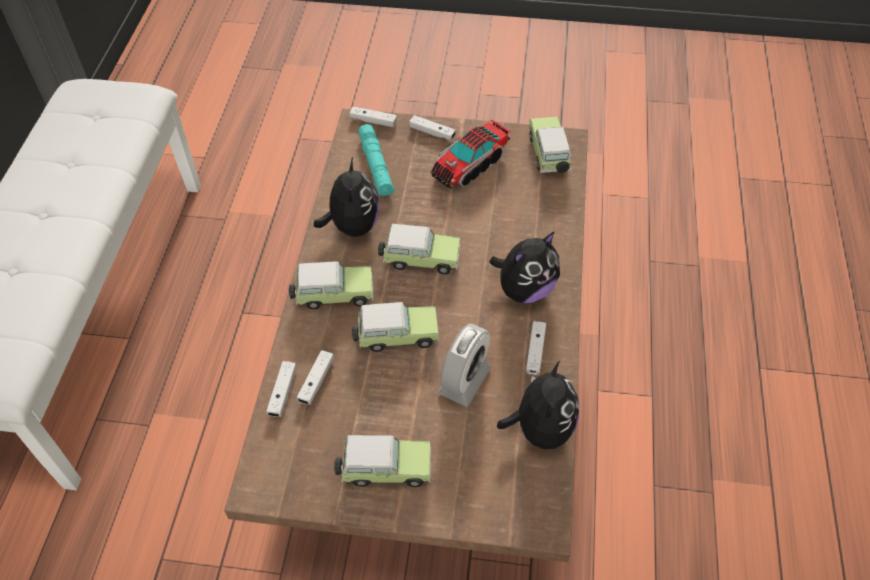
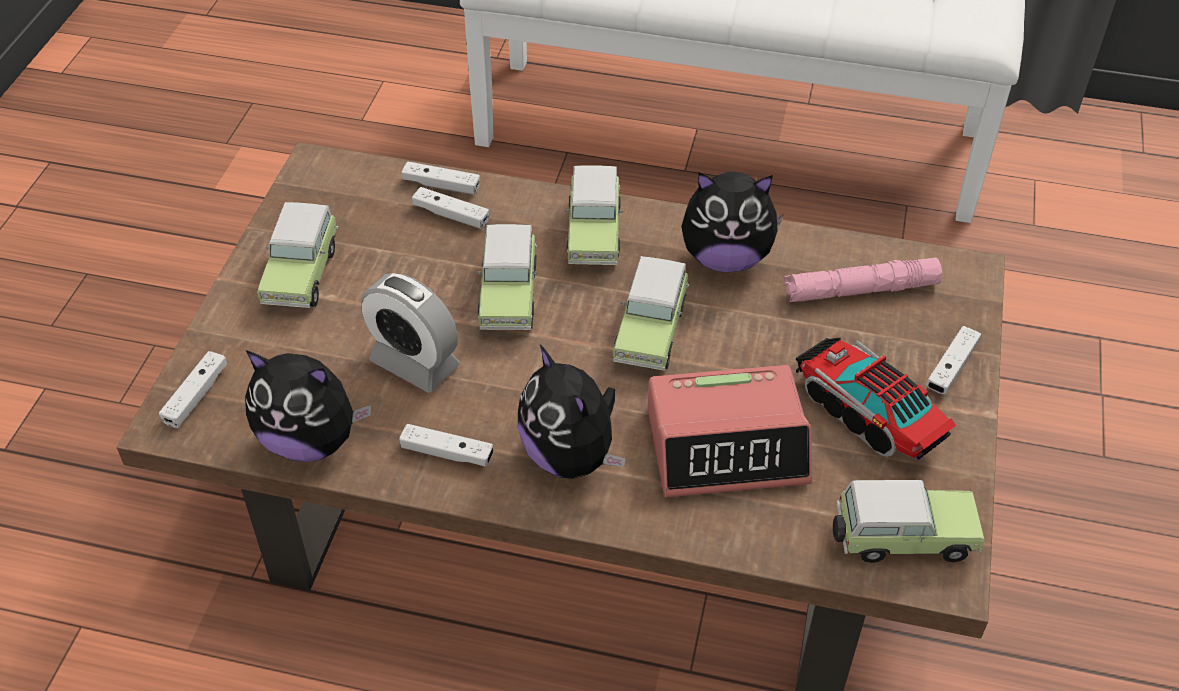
camera: 95 degrees right, 5 degrees down
white game controller [350,107,397,127] -> white game controller moved to [159,351,228,428]
turquoise flashlight [358,124,395,196] -> pink flashlight [783,258,942,302]
none -> alarm clock [647,365,812,497]

